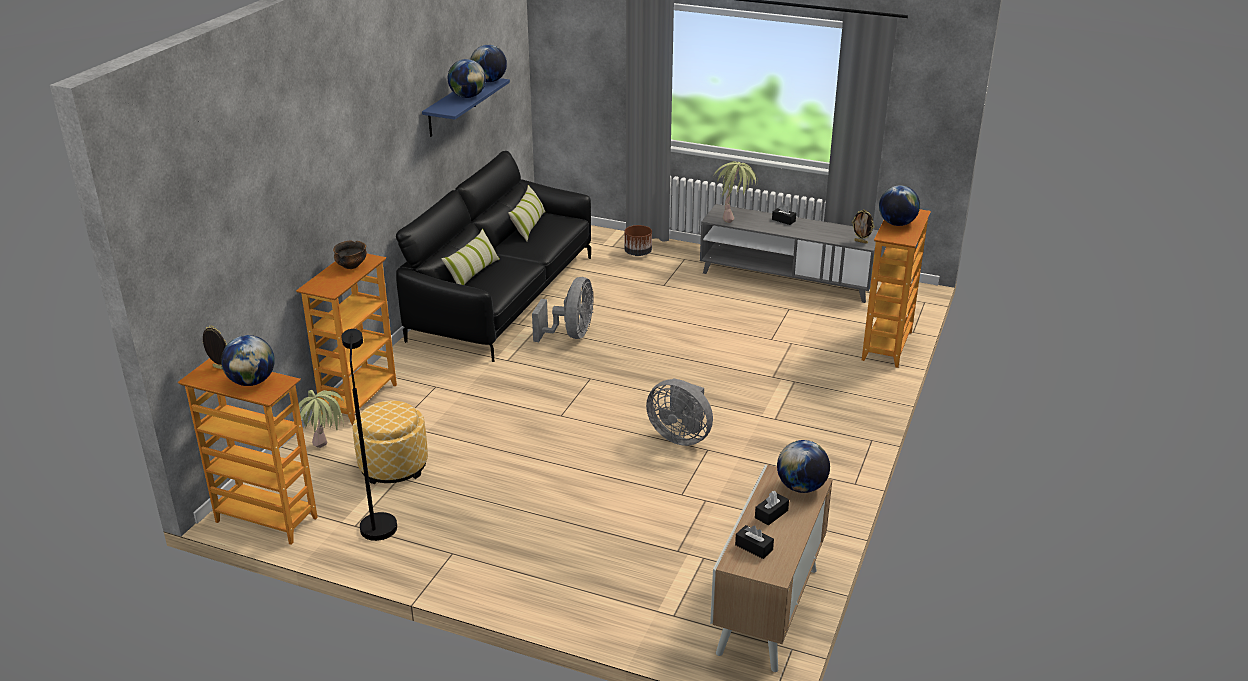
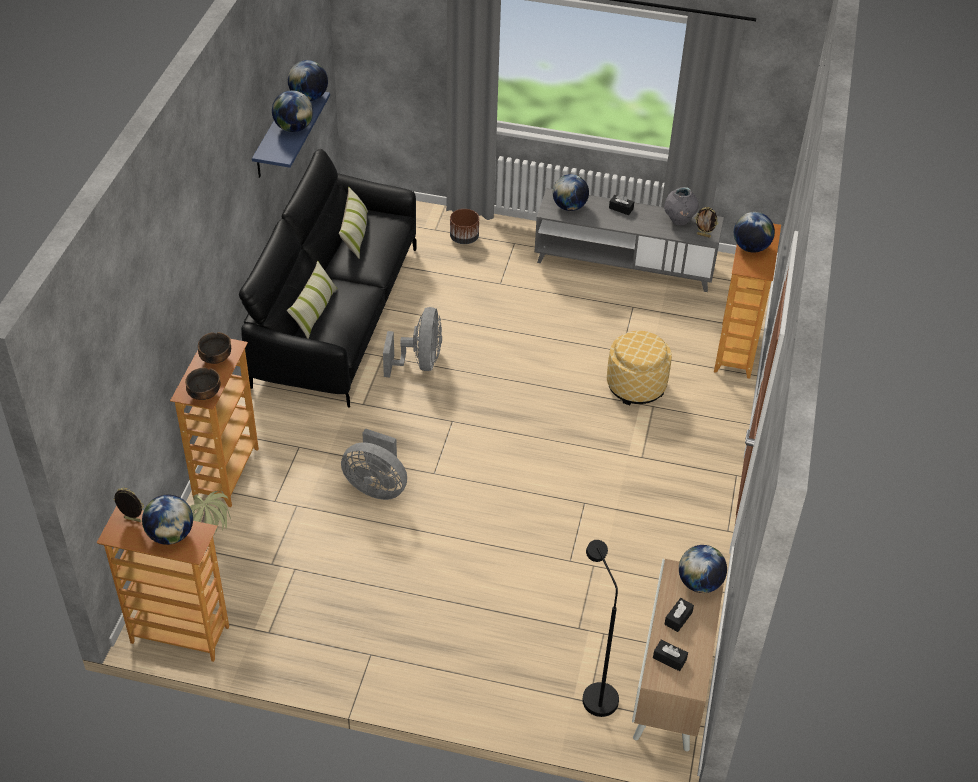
camera: 10 degrees left, 15 degrees up
black floor lamp [341,329,397,541] -> black floor lamp moved to [582,540,619,717]
ottoman [353,401,428,484] -> ottoman moved to [607,331,672,405]
grey fan [646,379,713,446] -> grey fan moved to [341,429,407,500]
potted plant [713,161,758,223] -> globe [553,174,589,211]
none -> bowl [185,367,221,400]
none -> grey vase [664,187,699,225]

